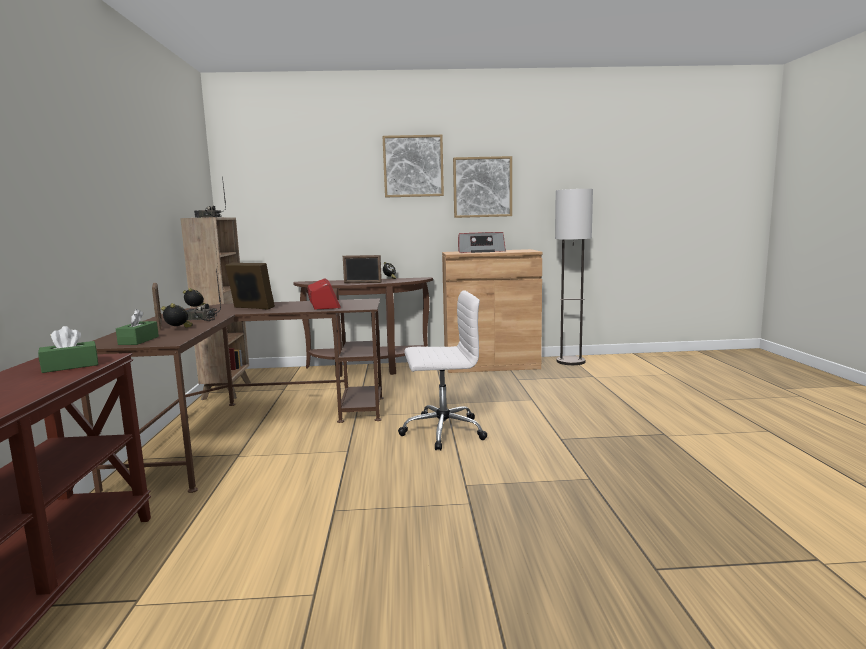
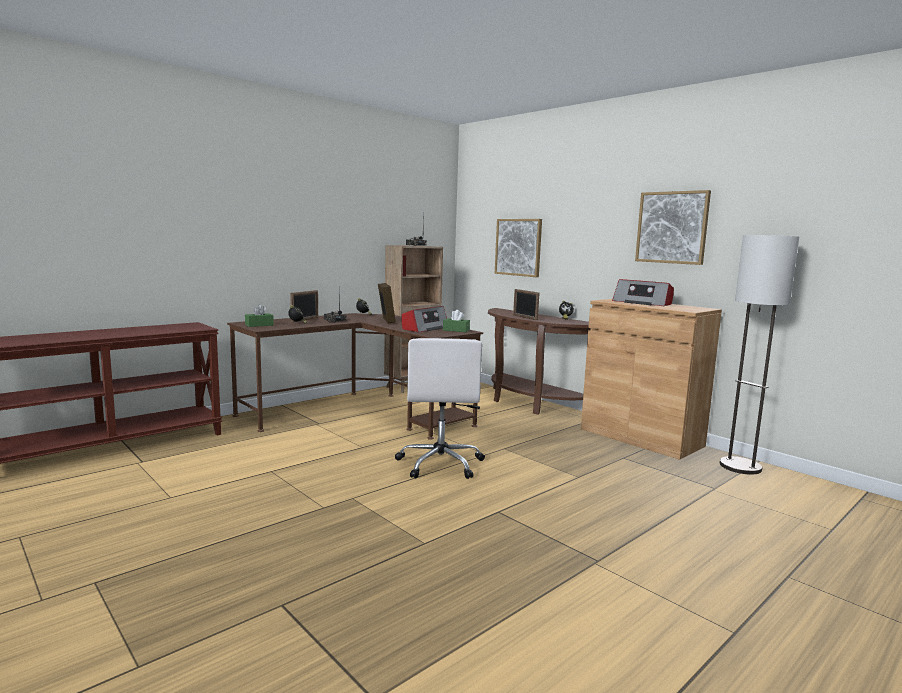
camera: 50 degrees right, 0 degrees up
green tissue box [38,326,98,373] -> green tissue box moved to [443,310,470,332]
picture [382,135,444,198] -> picture moved to [495,219,542,277]
white office chair [398,290,487,451] -> white office chair turned 45 degrees clockwise [395,338,485,479]

